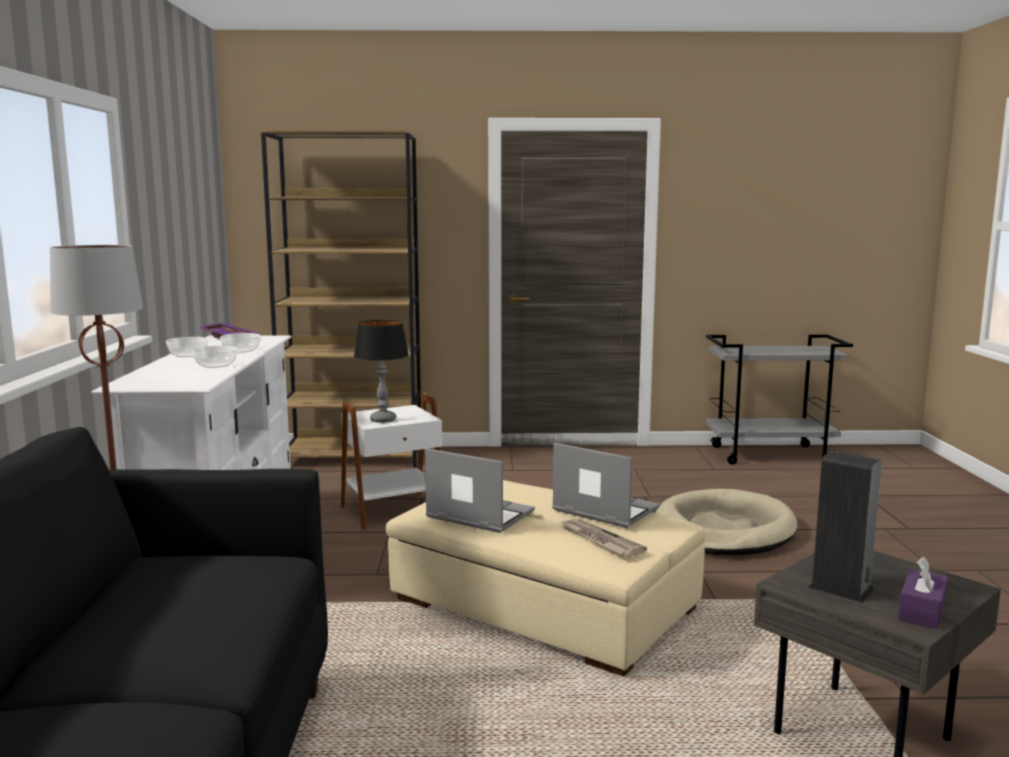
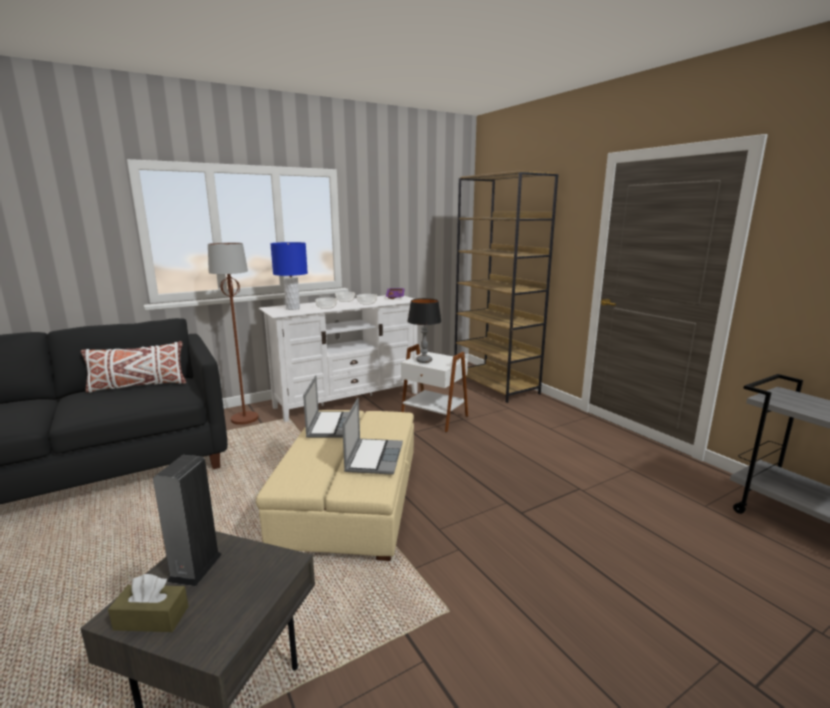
camera: 60 degrees right, 5 degrees up
newspaper [560,519,647,557] -> none
beige dog bed [656,489,797,555] -> none
purple tissue box [898,557,948,629] -> brown tissue box [108,574,188,632]
none -> white pillow [81,341,186,393]
none -> blue table lamp [270,242,308,310]

